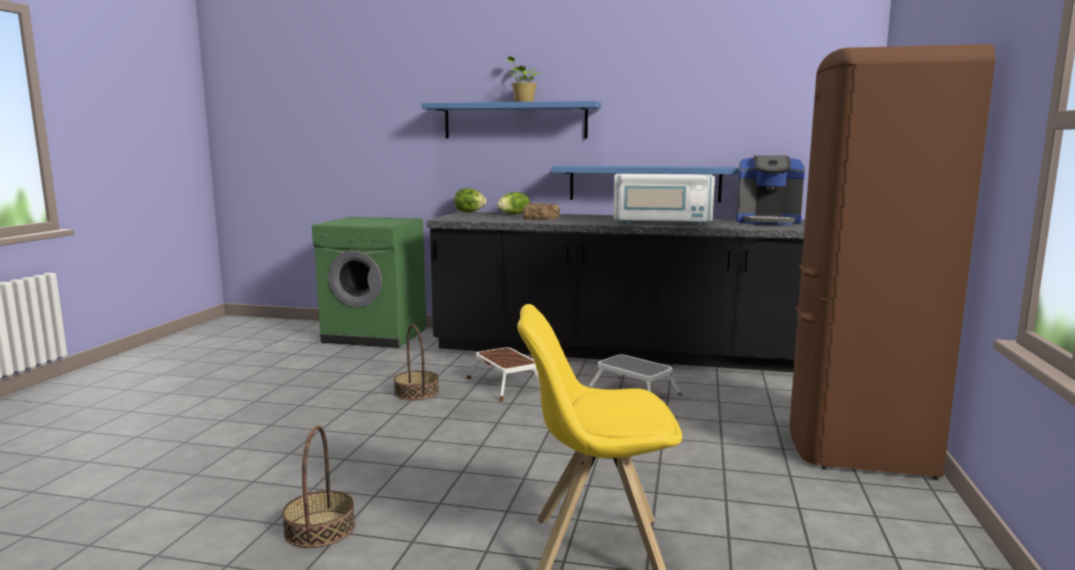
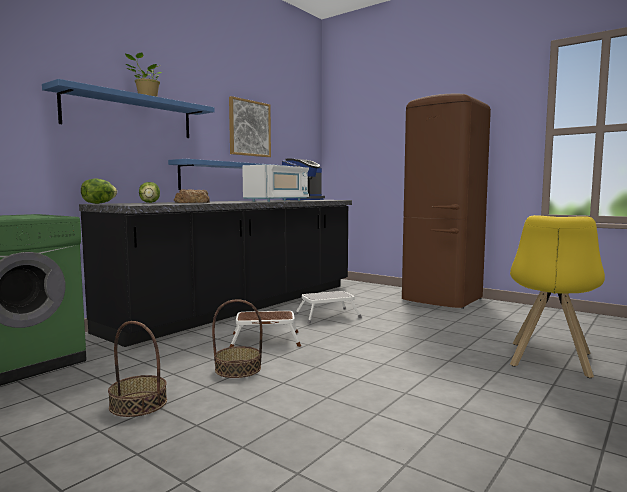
camera: 65 degrees left, 5 degrees down
basket [282,425,355,548] -> basket moved to [108,321,167,417]
none -> picture [229,96,271,157]

